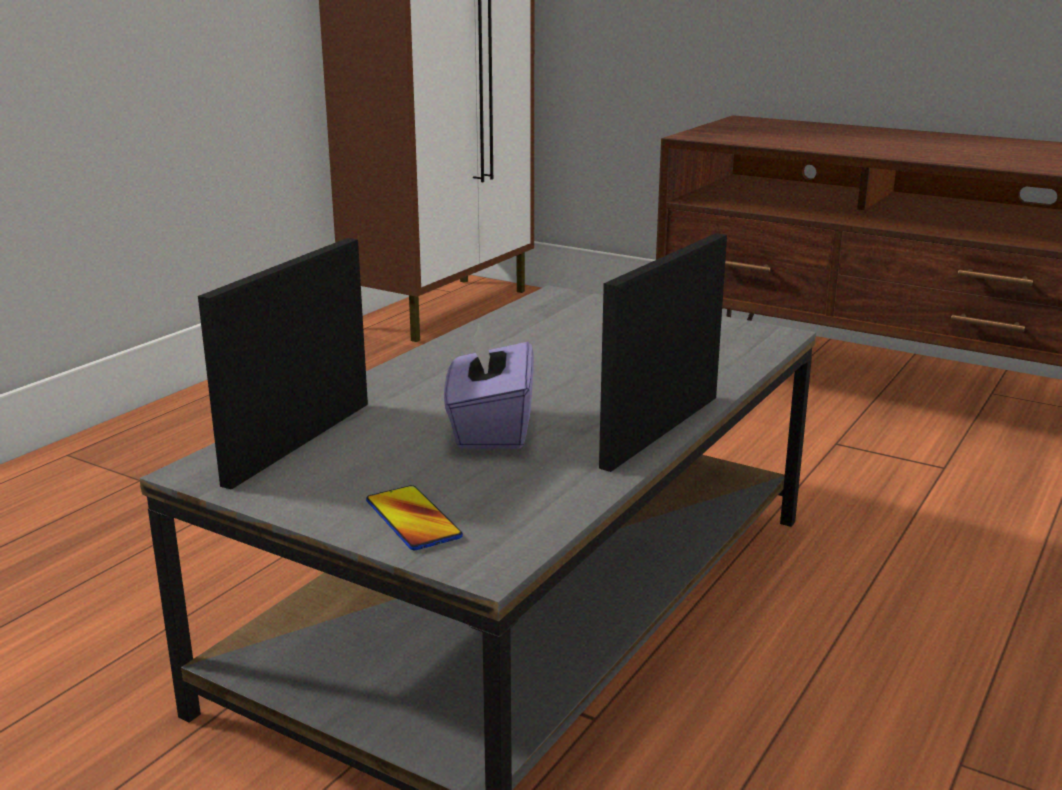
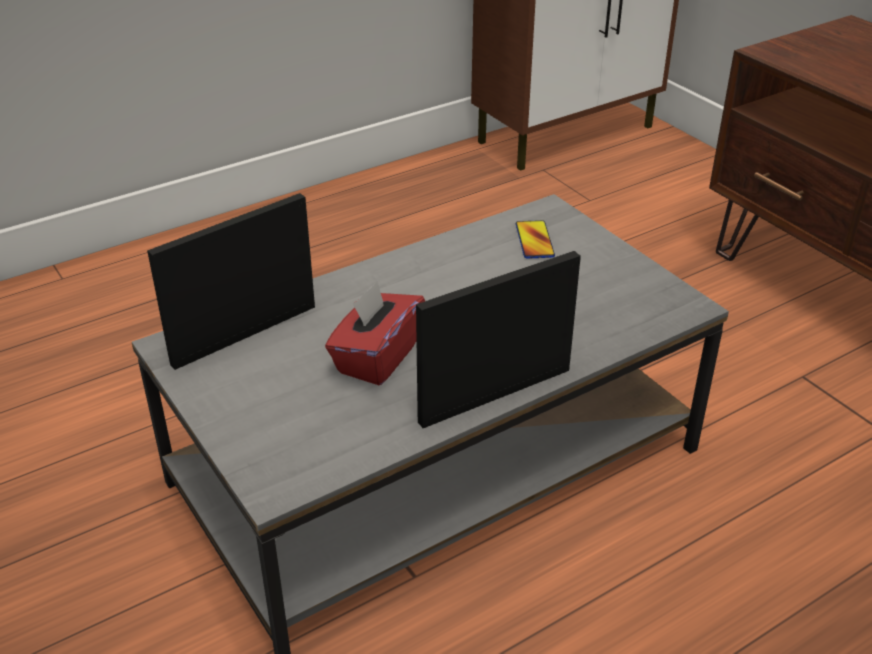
camera: 25 degrees right, 15 degrees up
phone [366,485,463,550] -> phone moved to [516,220,555,259]
purple tissue box [444,323,534,449] -> red tissue box [325,281,425,385]

